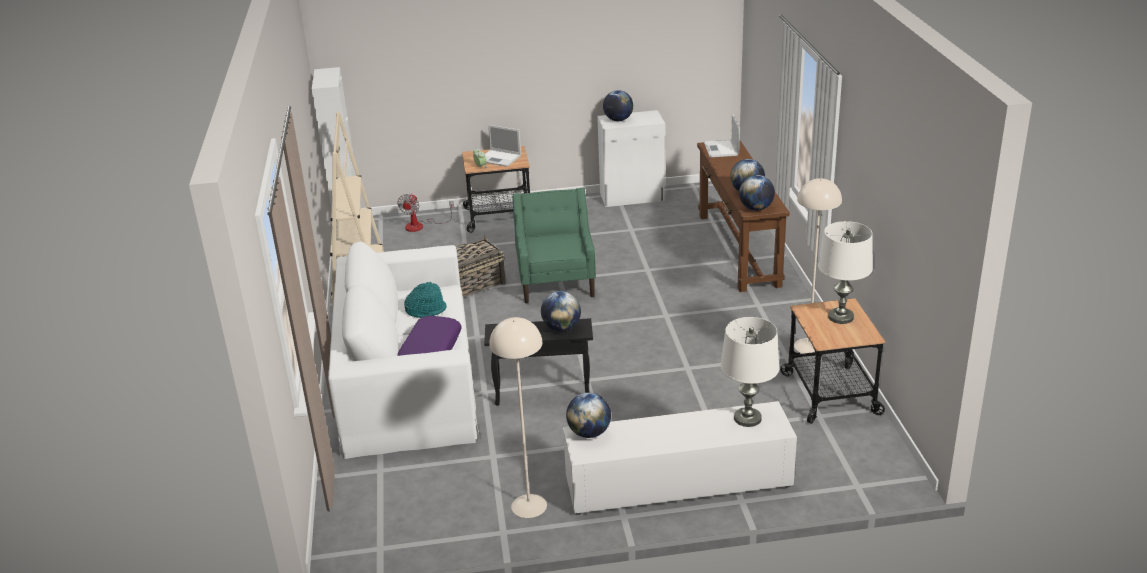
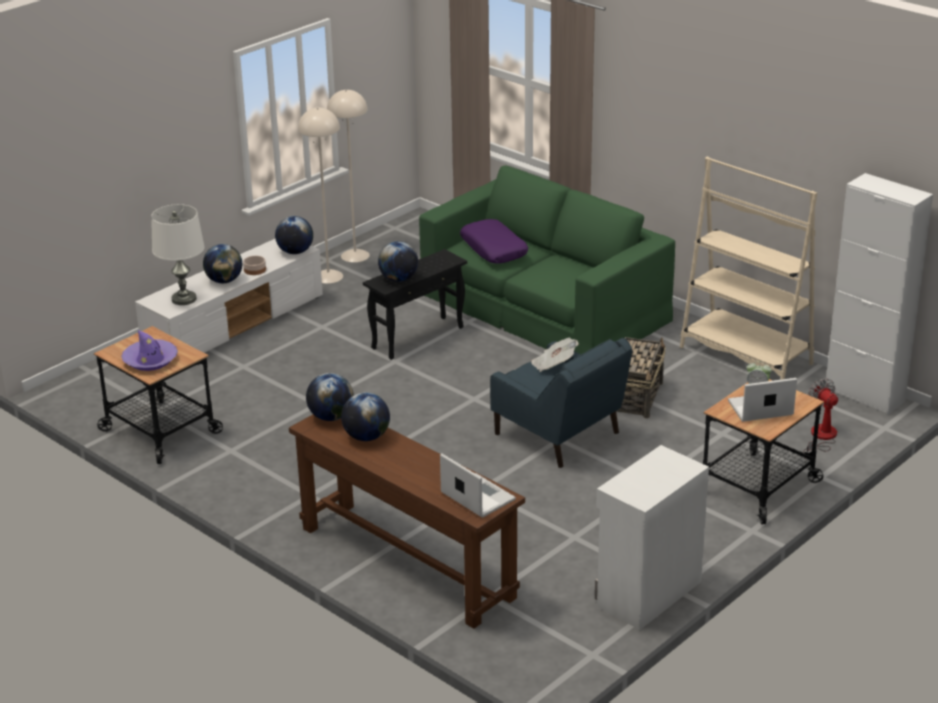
camera: 140 degrees right, 0 degrees up
white sofa [328,242,480,459] -> green sofa [419,165,675,354]
turquoise hat [404,282,447,318] -> none
green armchair [513,188,596,303] -> blue armchair [490,338,632,468]
globe [603,90,633,121] -> globe moved to [203,244,242,283]
beige floor lamp [794,178,842,354] -> beige floor lamp moved to [327,90,370,262]
white table lamp [818,221,873,324] -> purple hat [121,330,178,371]
none -> bowl [243,256,266,275]
none -> newspaper [531,338,579,372]

